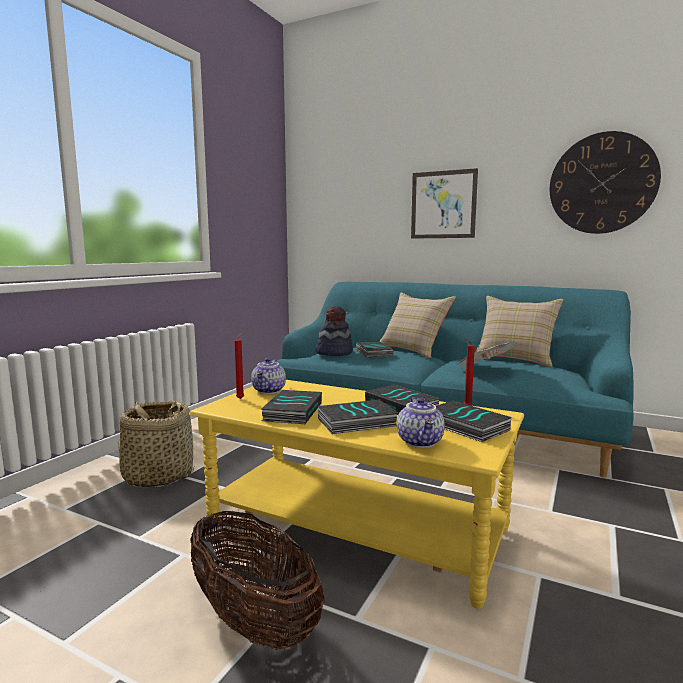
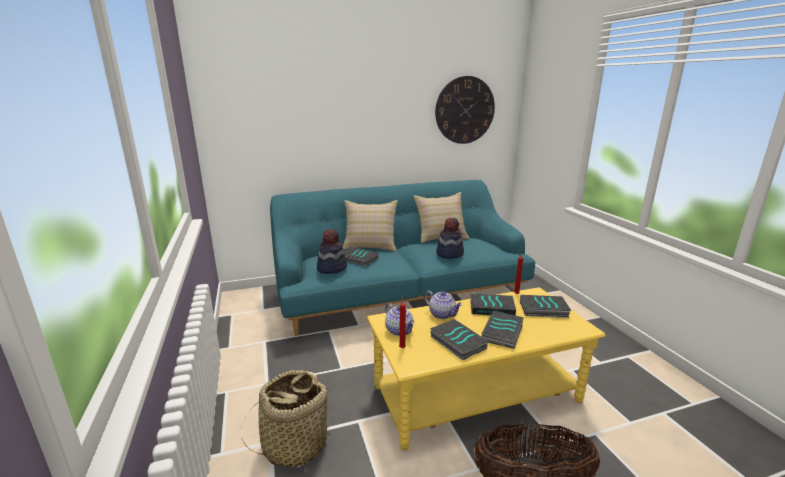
camera: 45 degrees left, 10 degrees up
teapot [397,397,445,448] -> teapot moved to [424,291,462,319]
picture [411,168,478,239] -> none
newspaper [456,341,518,365] -> hat [436,218,464,259]

